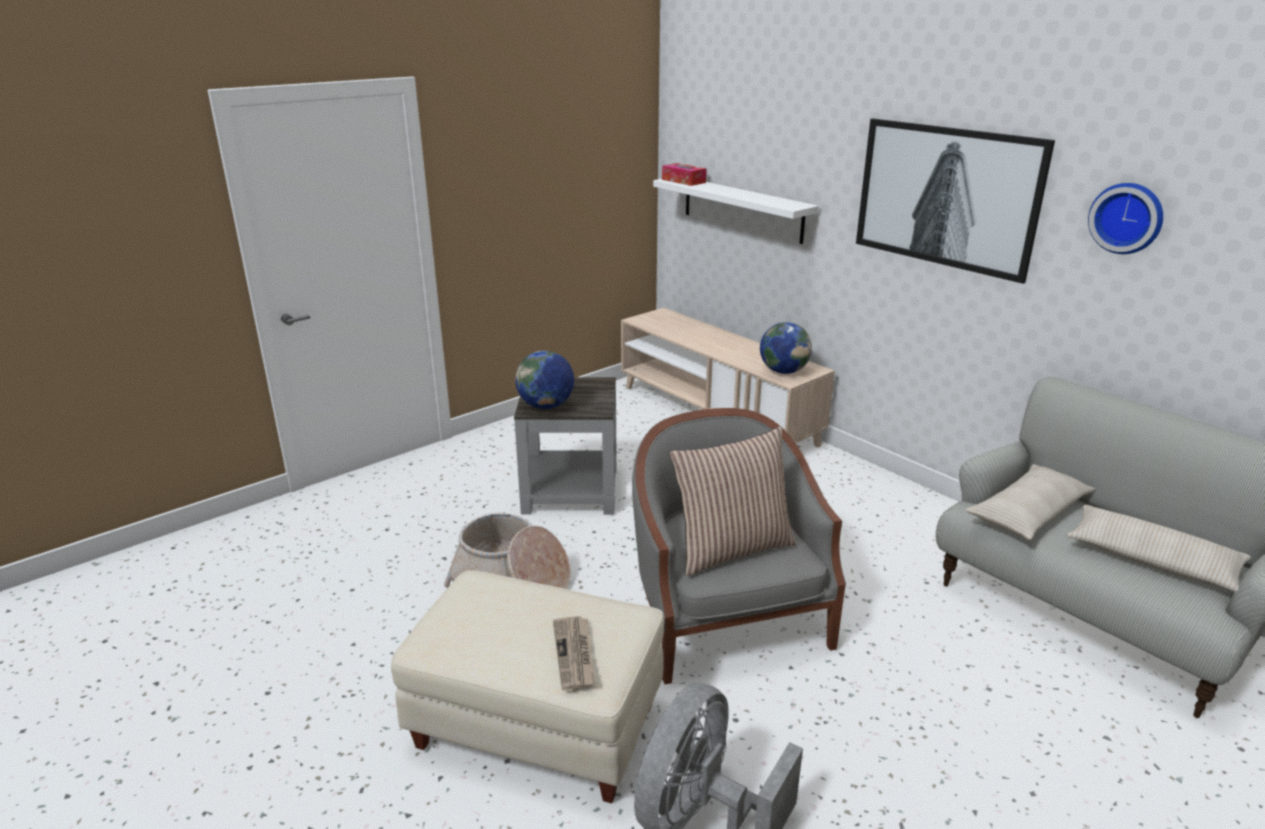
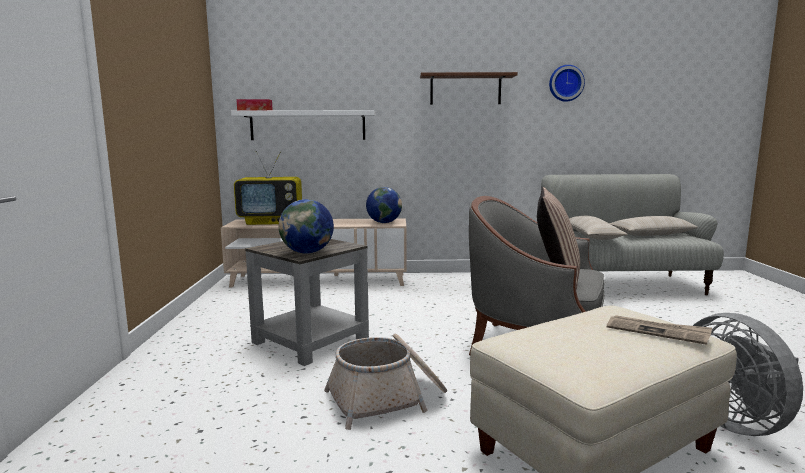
camera: 50 degrees left, 15 degrees down
picture [856,119,1055,284] -> brown shelf [420,72,518,105]
none -> television [234,151,302,225]

